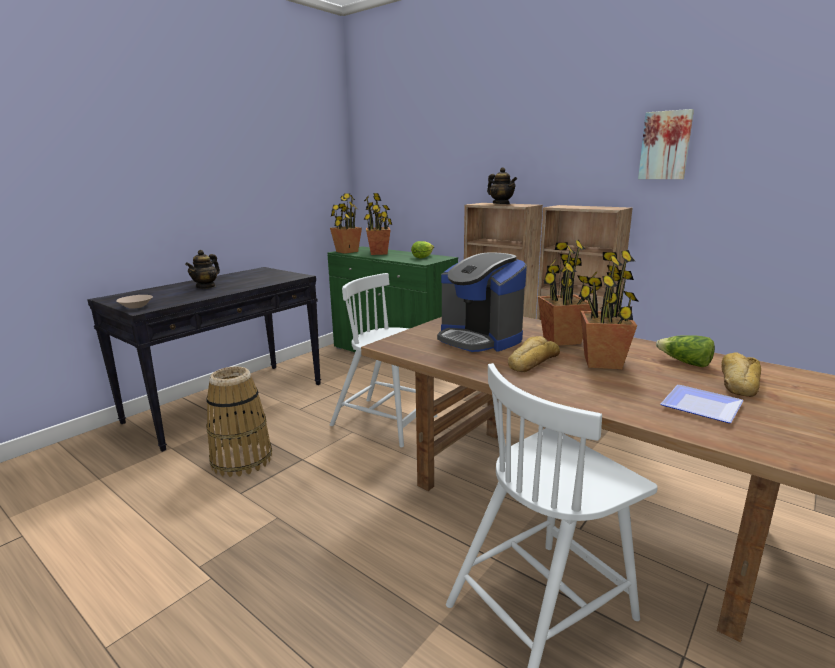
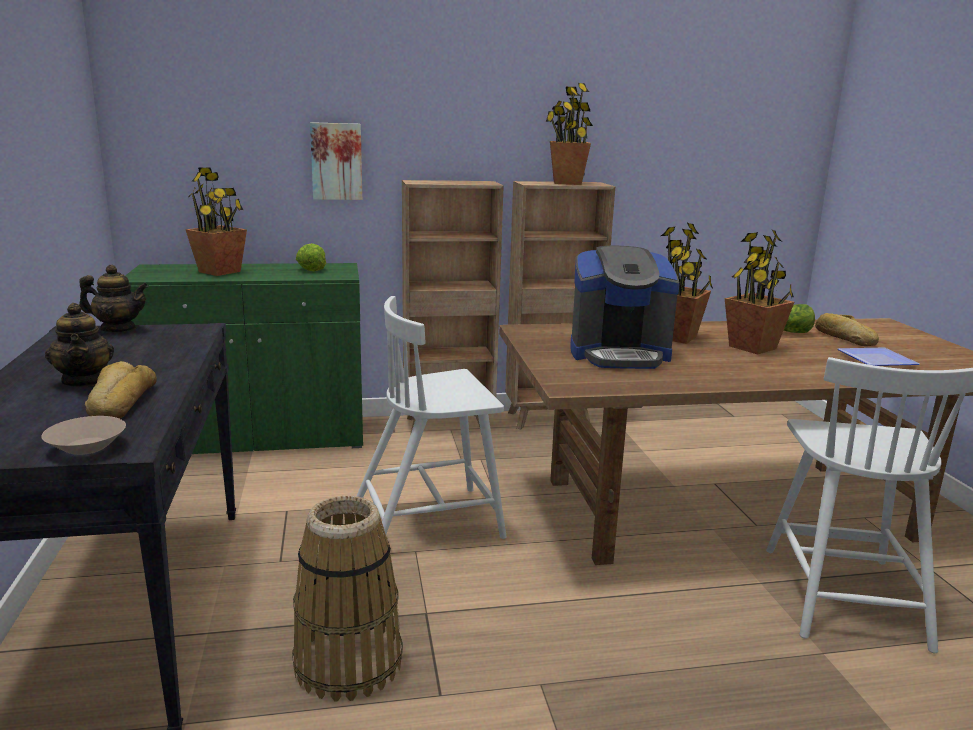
camera: 50 degrees left, 0 degrees up
potted plant [330,193,362,254] -> potted plant moved to [546,83,593,185]
teapot [487,167,517,204] -> teapot moved to [79,265,149,332]
bread [508,336,560,372] -> bread moved to [85,361,157,419]
picture [638,109,694,179] -> picture moved to [310,122,362,200]

